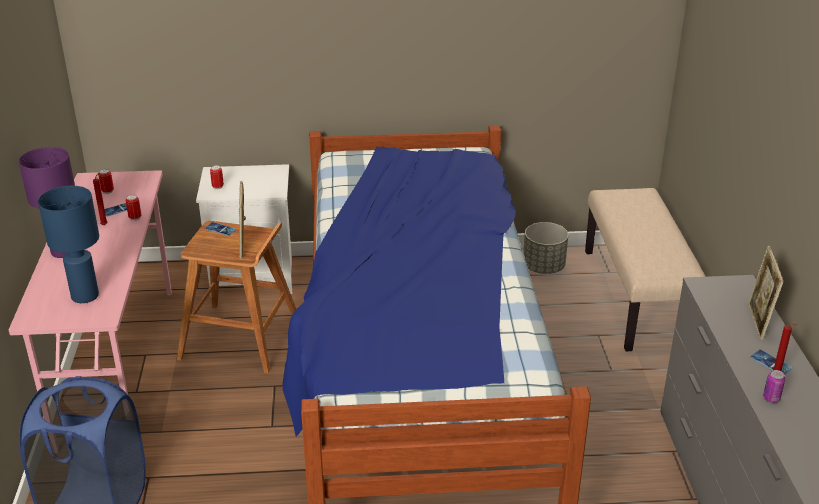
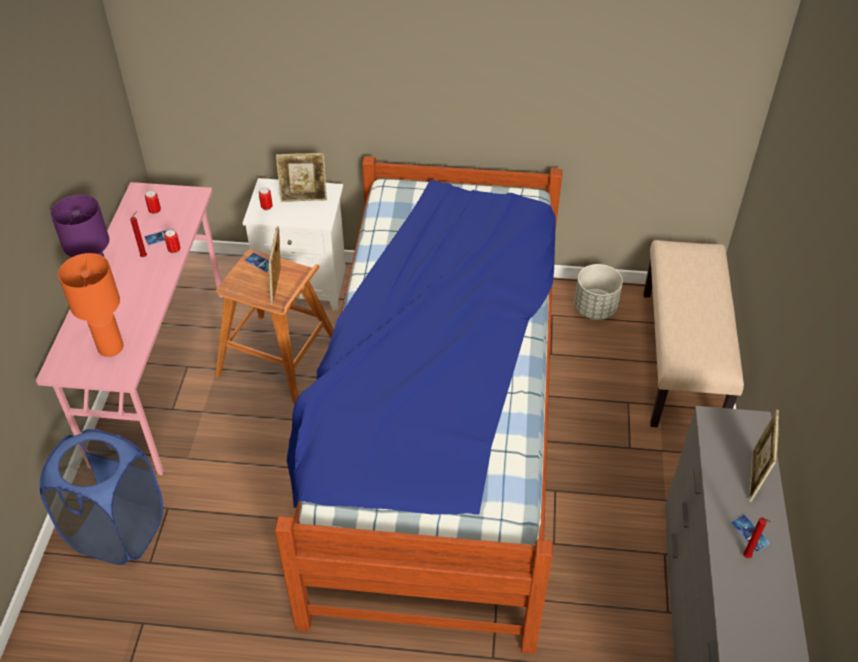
camera: 10 degrees right, 15 degrees up
blue table lamp [38,186,99,303] -> orange table lamp [58,253,124,357]
can [763,370,785,403] -> none
none -> picture frame [276,153,327,202]

